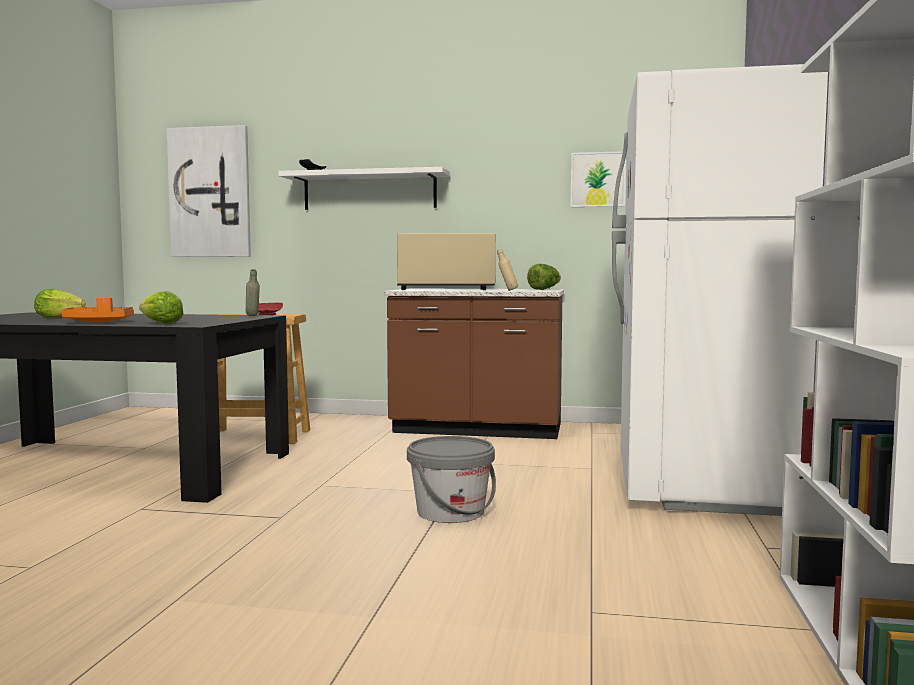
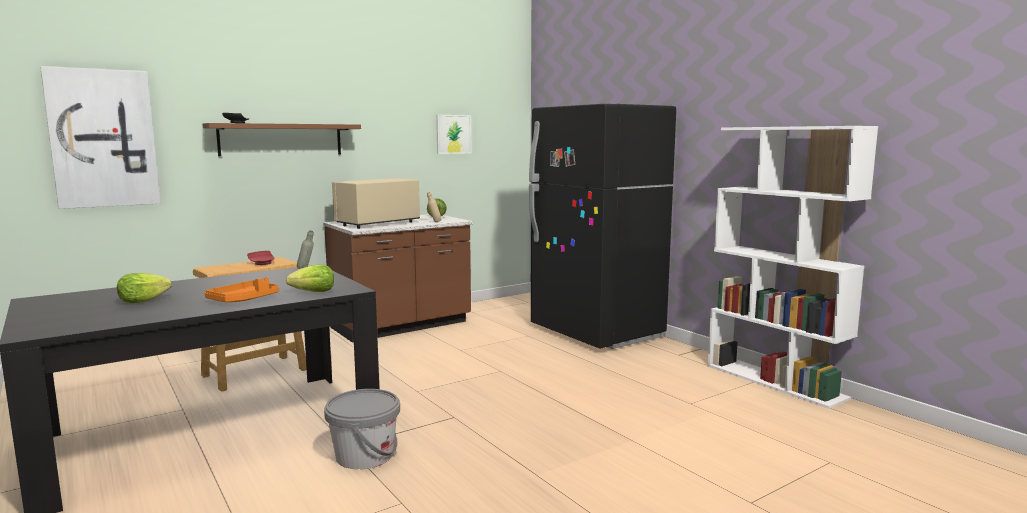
camera: 45 degrees left, 5 degrees up
white shelf [278,167,450,210] -> brown shelf [202,123,361,156]
grey bucket [407,436,496,523] -> grey bucket moved to [324,389,400,469]
white fridge [612,64,828,516] -> black fridge [529,104,676,349]

